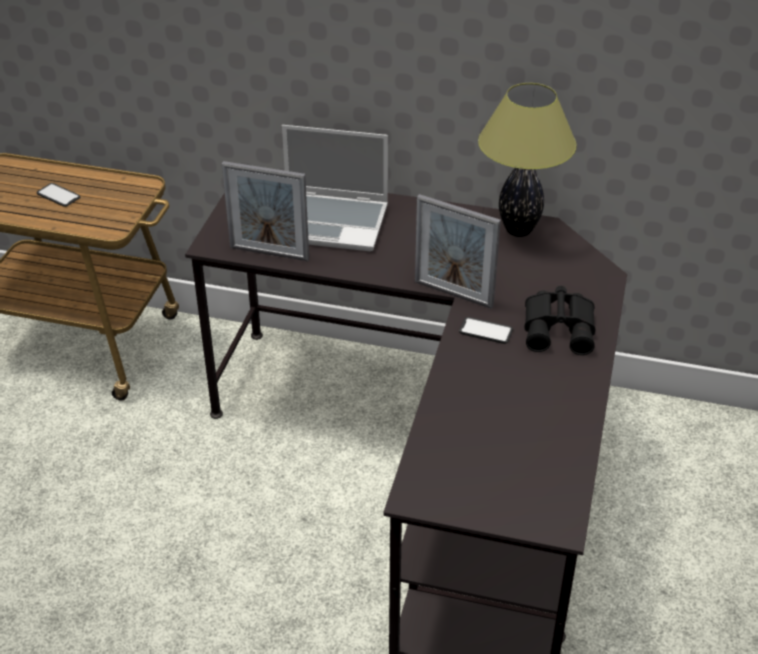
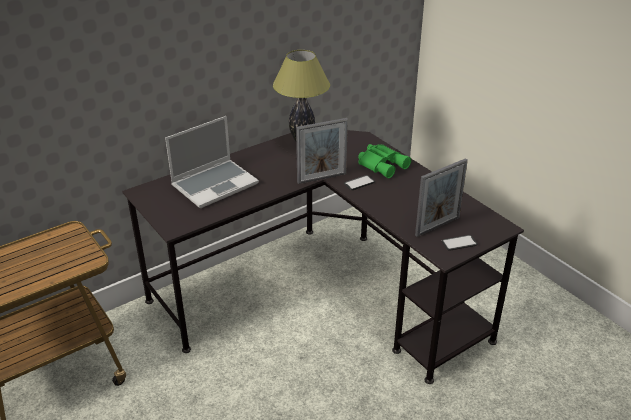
camera: 50 degrees left, 5 degrees down
phone [37,183,80,207] -> phone moved to [441,235,478,251]
picture frame [222,161,309,261] -> picture frame moved to [415,158,468,237]
black binoculars [525,286,595,355] -> green binoculars [358,144,411,178]

